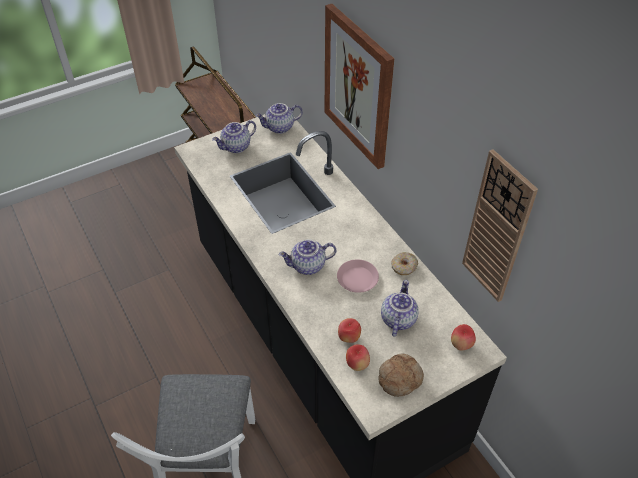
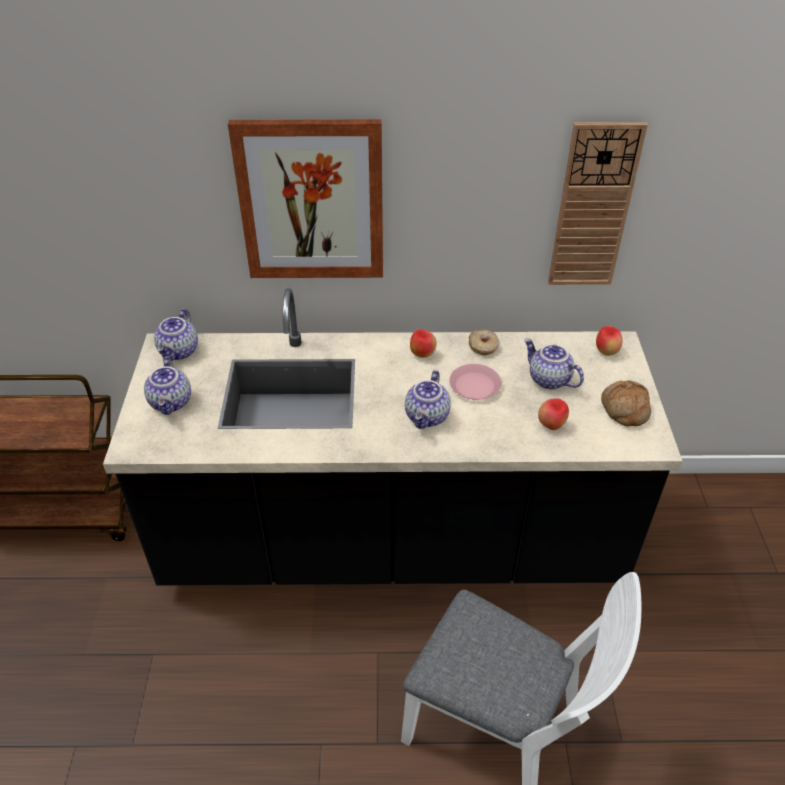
camera: 60 degrees left, 5 degrees down
apple [346,344,370,371] -> apple moved to [410,329,437,358]

